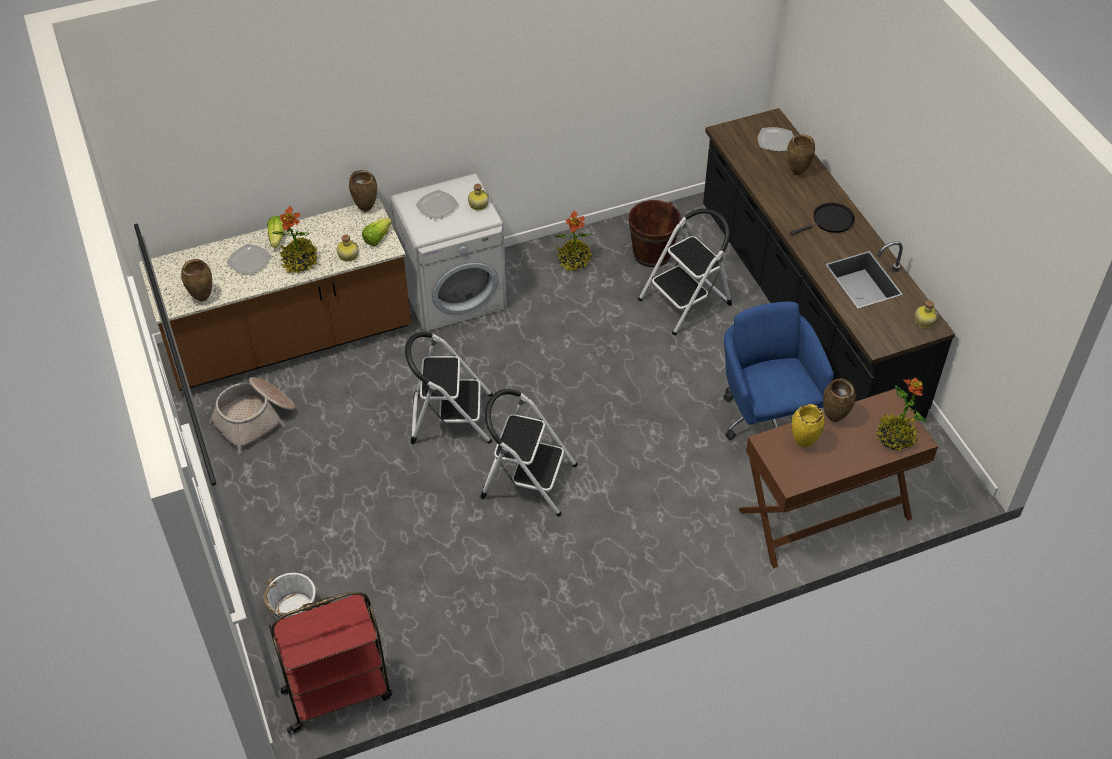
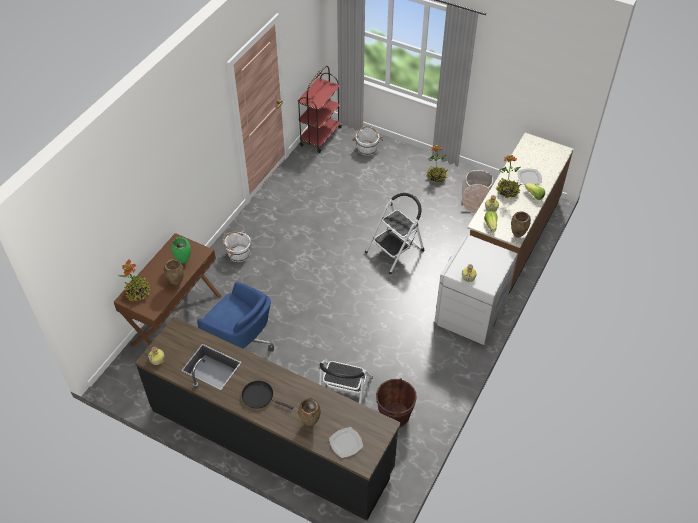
camera: 140 degrees right, 0 degrees up
brown vase [181,259,212,302] -> none
plate [415,190,459,220] -> none
step ladder [480,389,578,516] -> none
potted plant [556,211,592,271] -> potted plant moved to [426,145,448,183]
black frying pan [790,203,855,235] -> black frying pan turned 90 degrees clockwise [242,381,293,409]
yellow vase [792,404,825,448] -> green vase [171,237,191,264]
none -> white bucket [223,231,251,262]

